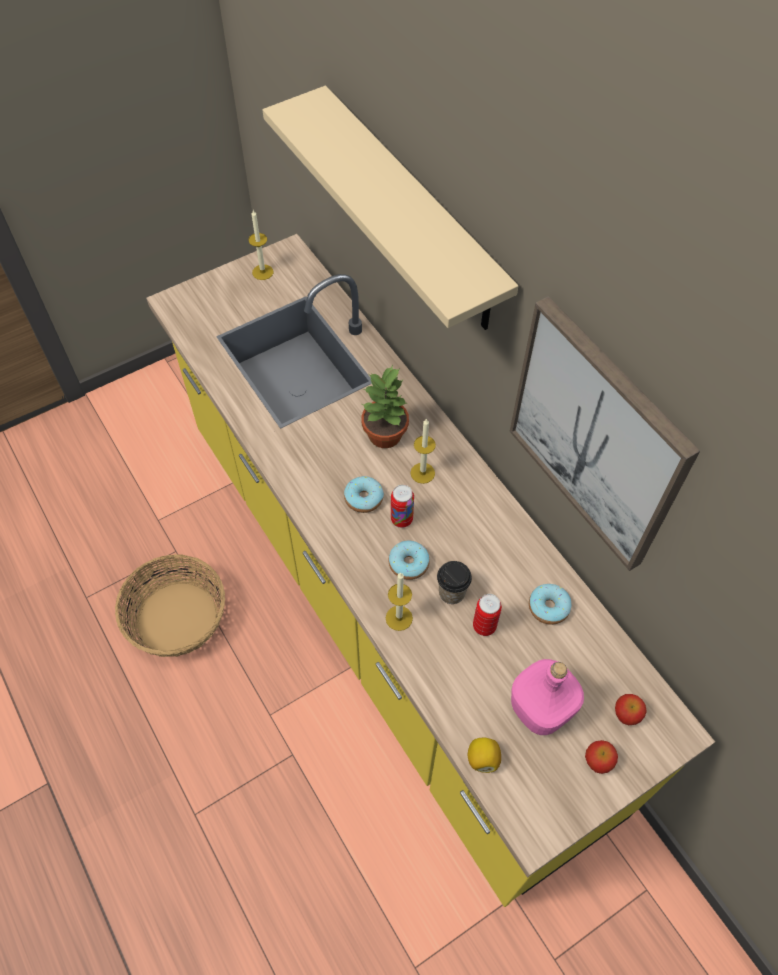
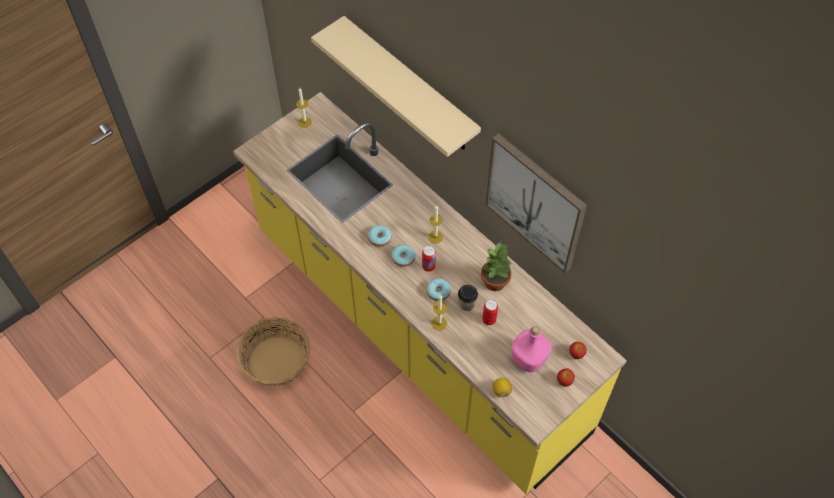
camera: 10 degrees left, 0 degrees up
potted plant [362,365,409,448] -> potted plant moved to [481,243,512,291]
donut [529,584,571,625] -> donut moved to [368,225,392,247]

